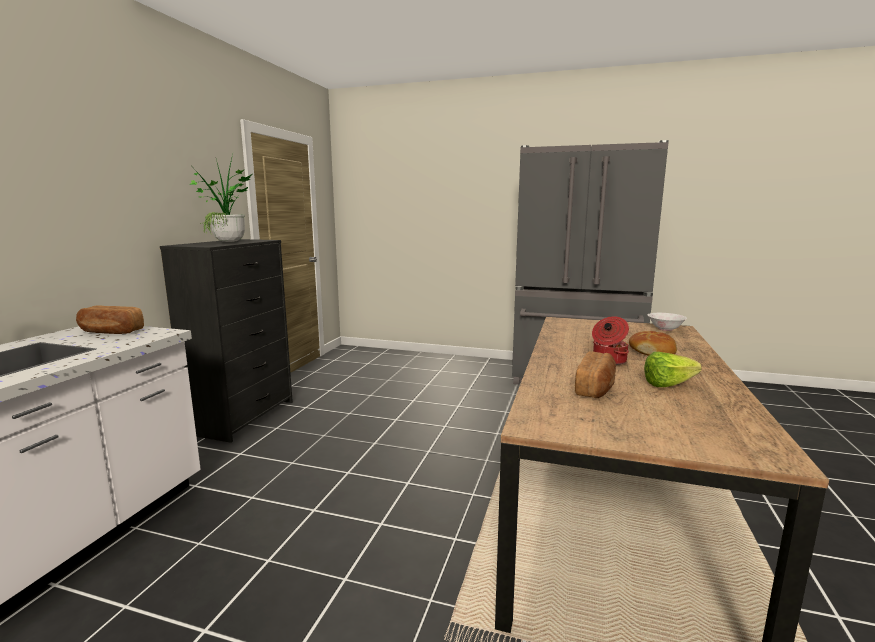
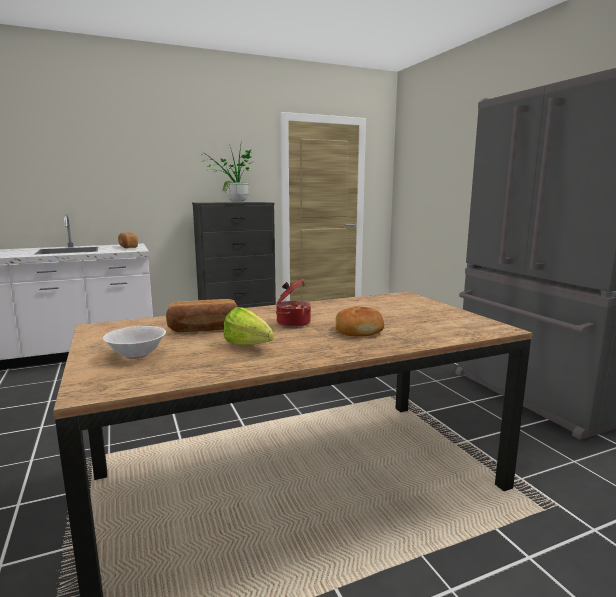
camera: 50 degrees right, 0 degrees up
white bowl [648,313,687,331] -> white bowl moved to [103,326,166,359]

